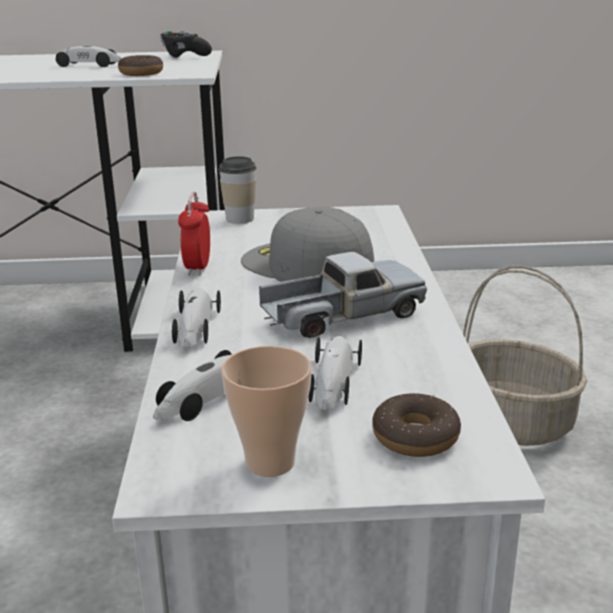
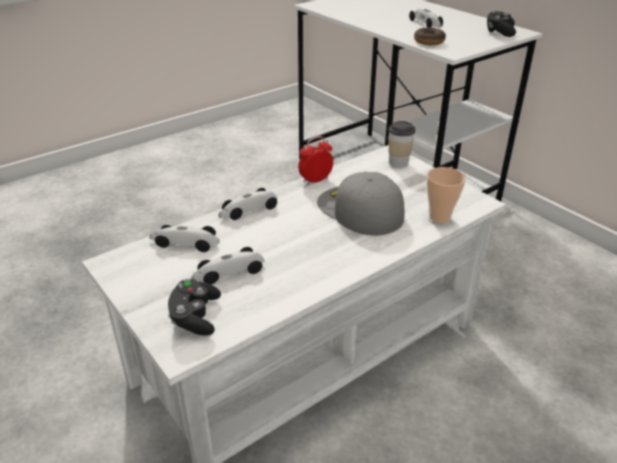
camera: 55 degrees right, 10 degrees up
cup [221,346,312,477] -> cup moved to [426,167,466,223]
grey cap [241,206,374,282] -> grey cap turned 45 degrees counterclockwise [317,172,405,236]
toy truck [259,252,427,338] -> none
donut [372,393,461,457] -> black game controller [168,279,221,336]
basket [463,266,587,446] -> none

